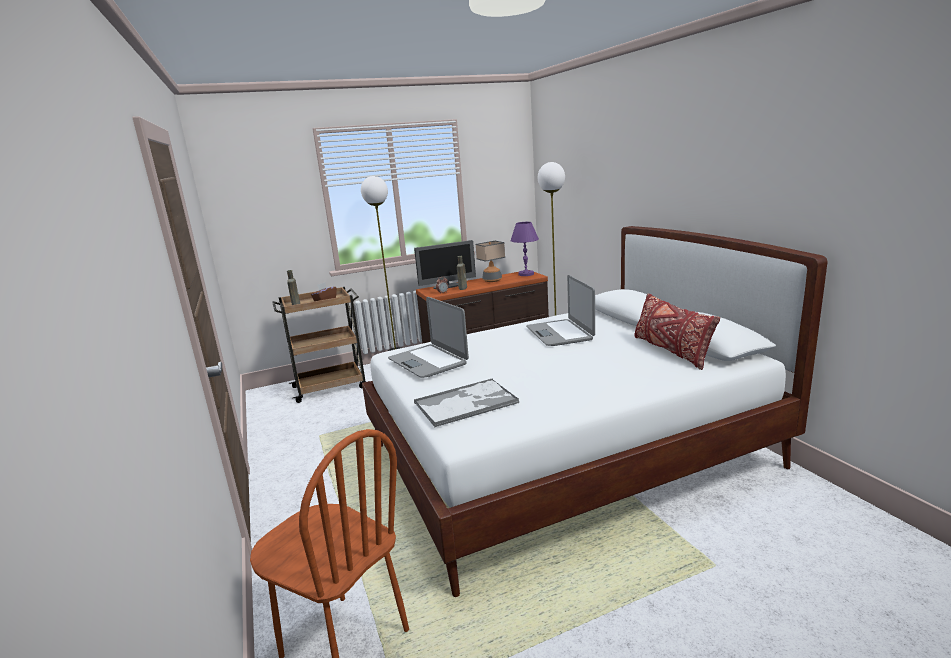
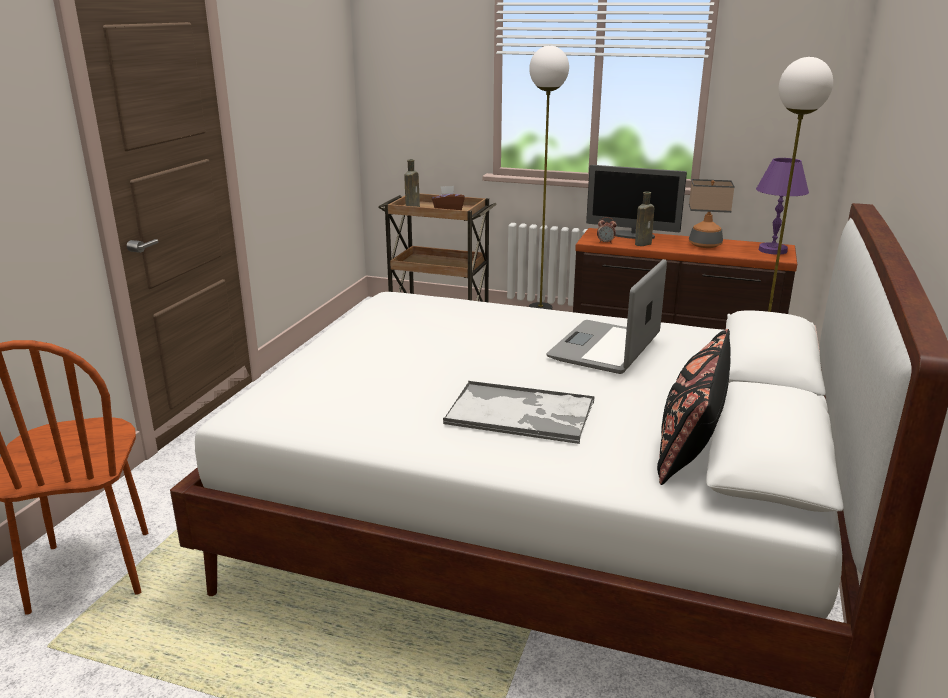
camera: 40 degrees right, 5 degrees up
laptop [388,297,469,378] -> none
tray [414,378,519,427] -> tray moved to [443,380,595,444]
red pillow [634,294,720,370] -> black pillow [657,329,731,485]

